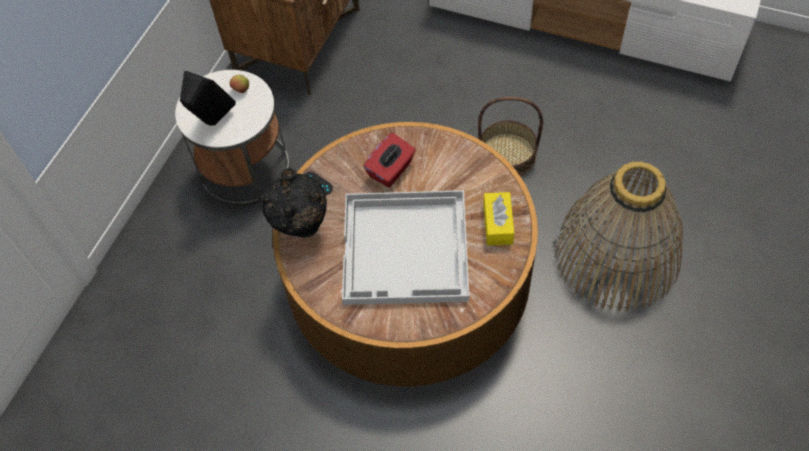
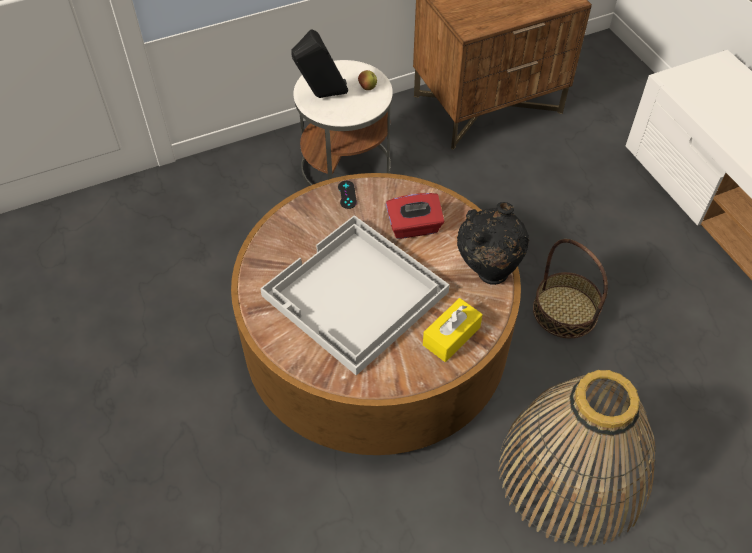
camera: 40 degrees right, 5 degrees down
black vase [262,168,327,238] -> black vase moved to [457,202,529,285]

